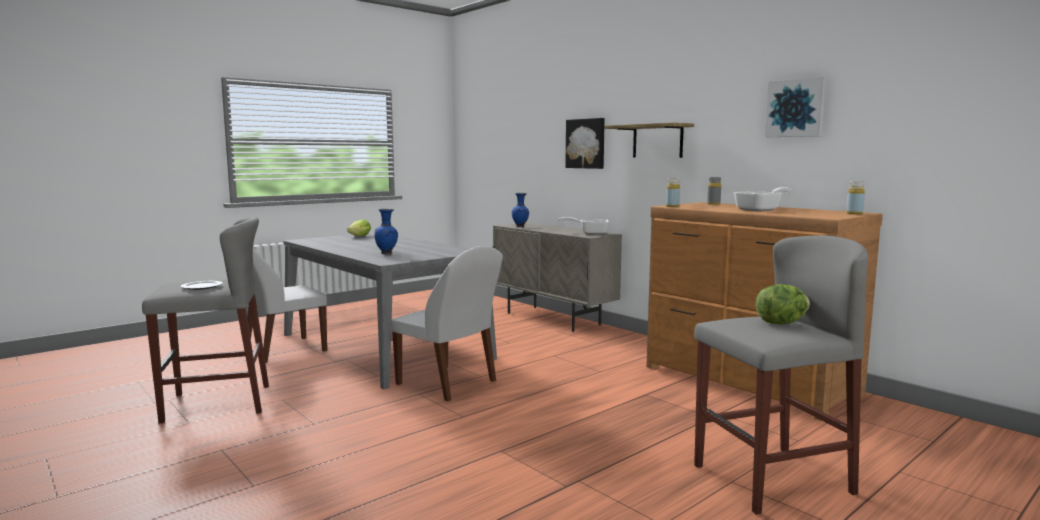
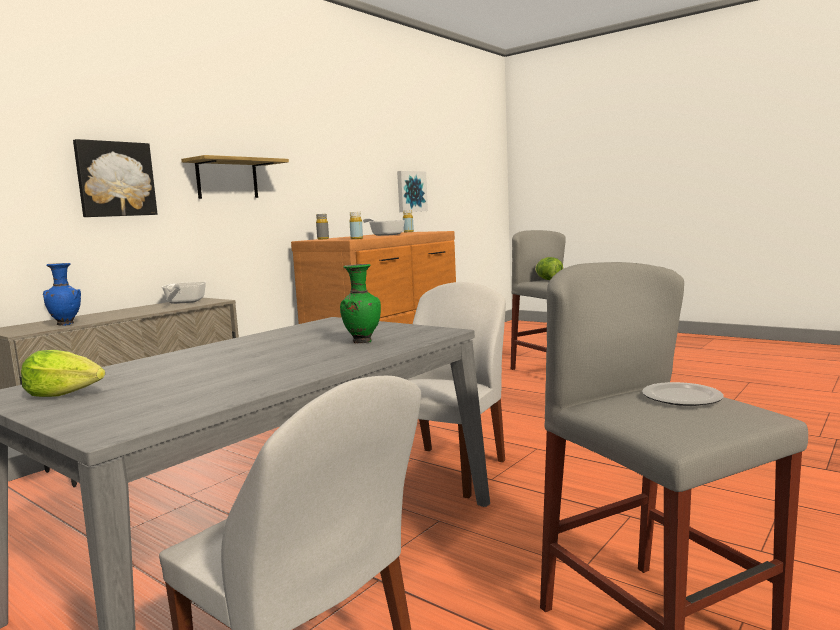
camera: 100 degrees left, 0 degrees up
blue vase [374,209,398,254] -> green vase [340,264,381,344]
picture [765,76,827,137] -> picture moved to [397,171,428,212]

